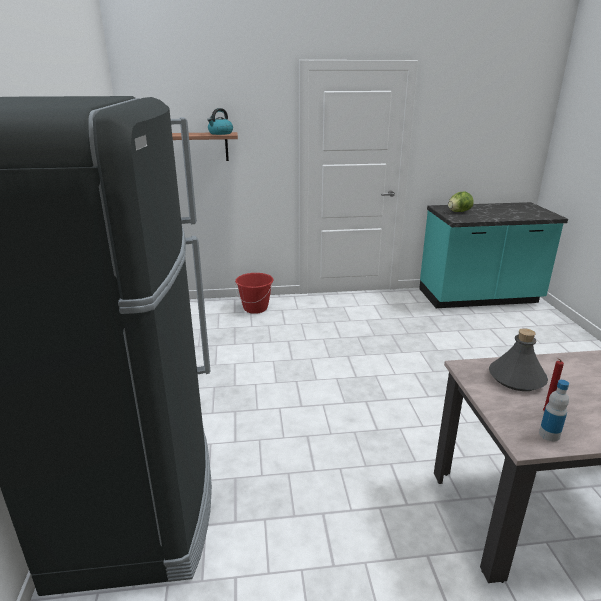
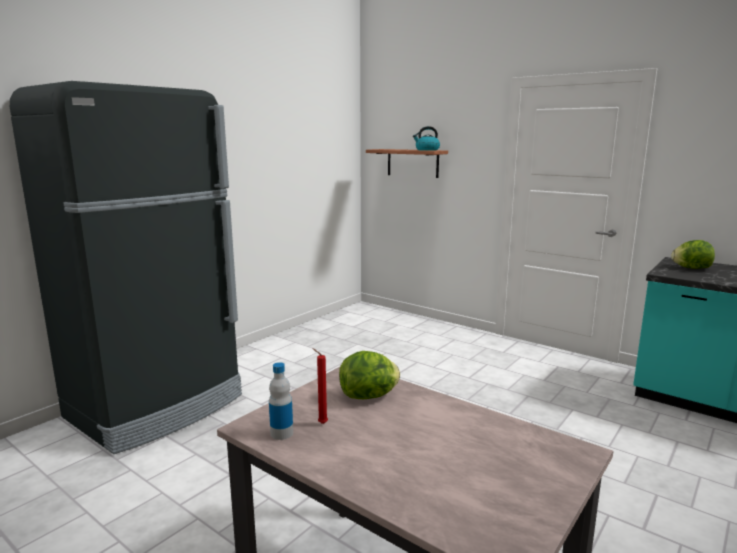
camera: 45 degrees right, 10 degrees down
red bucket [235,273,274,314] -> none
grey bottle [489,328,548,391] -> lettuce [339,351,400,399]

